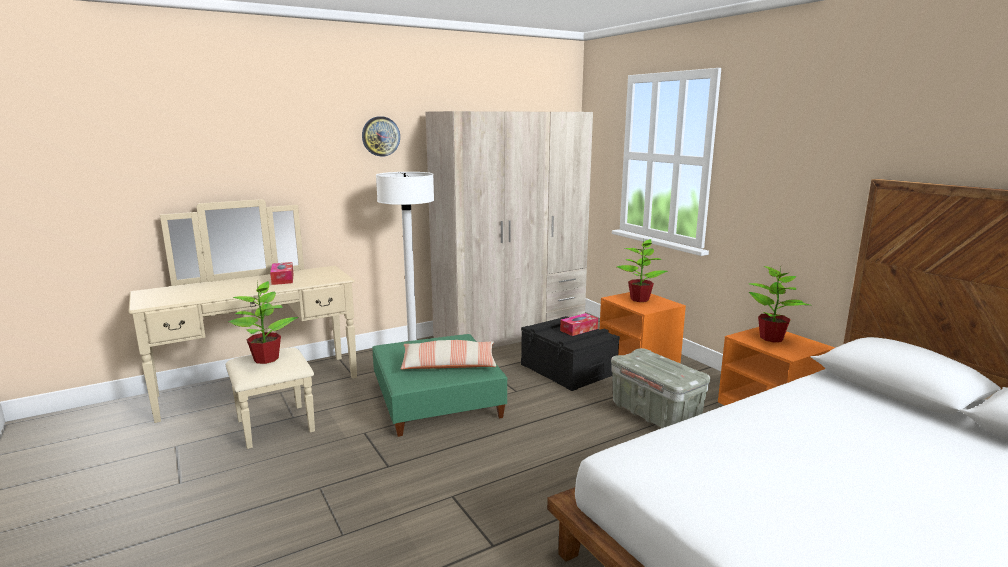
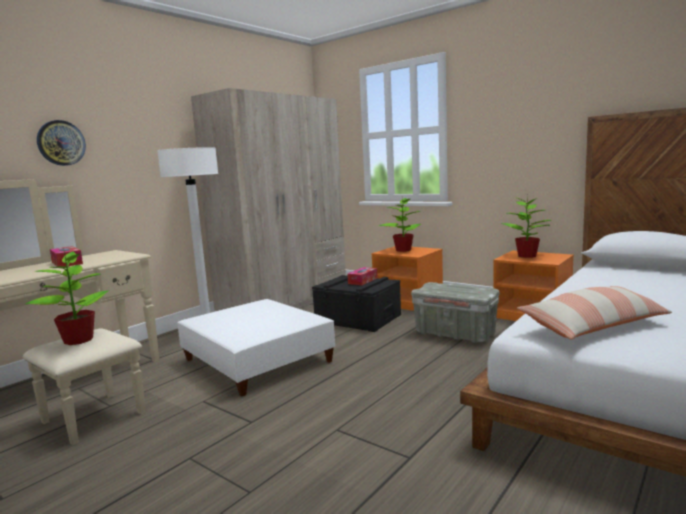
camera: 20 degrees left, 5 degrees down
wall clock [362,116,400,157] -> wall clock moved to [37,120,86,166]
green ottoman [372,334,508,437] -> white ottoman [177,299,335,397]
pillow [401,340,496,369] -> pillow moved to [517,286,672,340]

